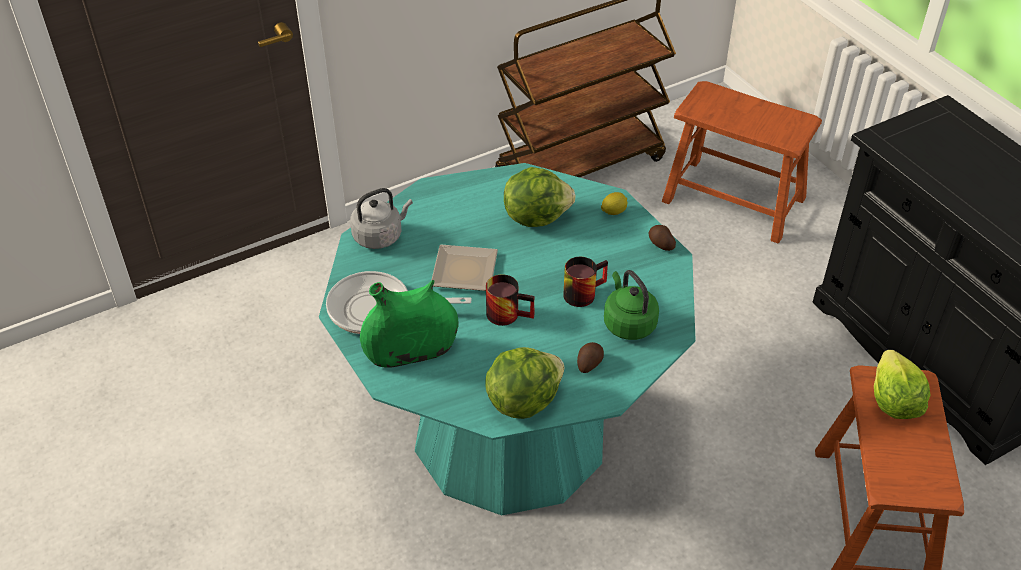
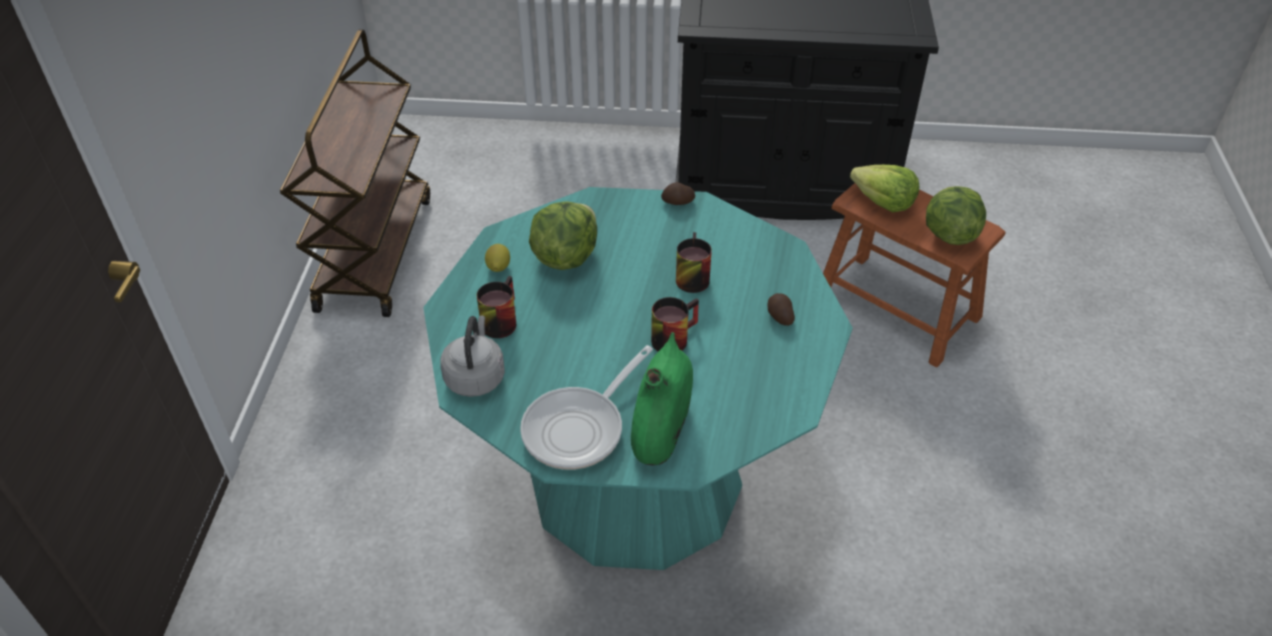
camera: 55 degrees left, 0 degrees up
plate [432,245,498,291] -> none
lettuce [485,347,564,419] -> lettuce moved to [926,186,986,245]
lemon [601,192,627,215] -> lemon moved to [485,244,510,272]
green kettle [604,270,659,340] -> none
brown stool [662,81,822,243] -> none
none -> mug [476,276,516,338]

